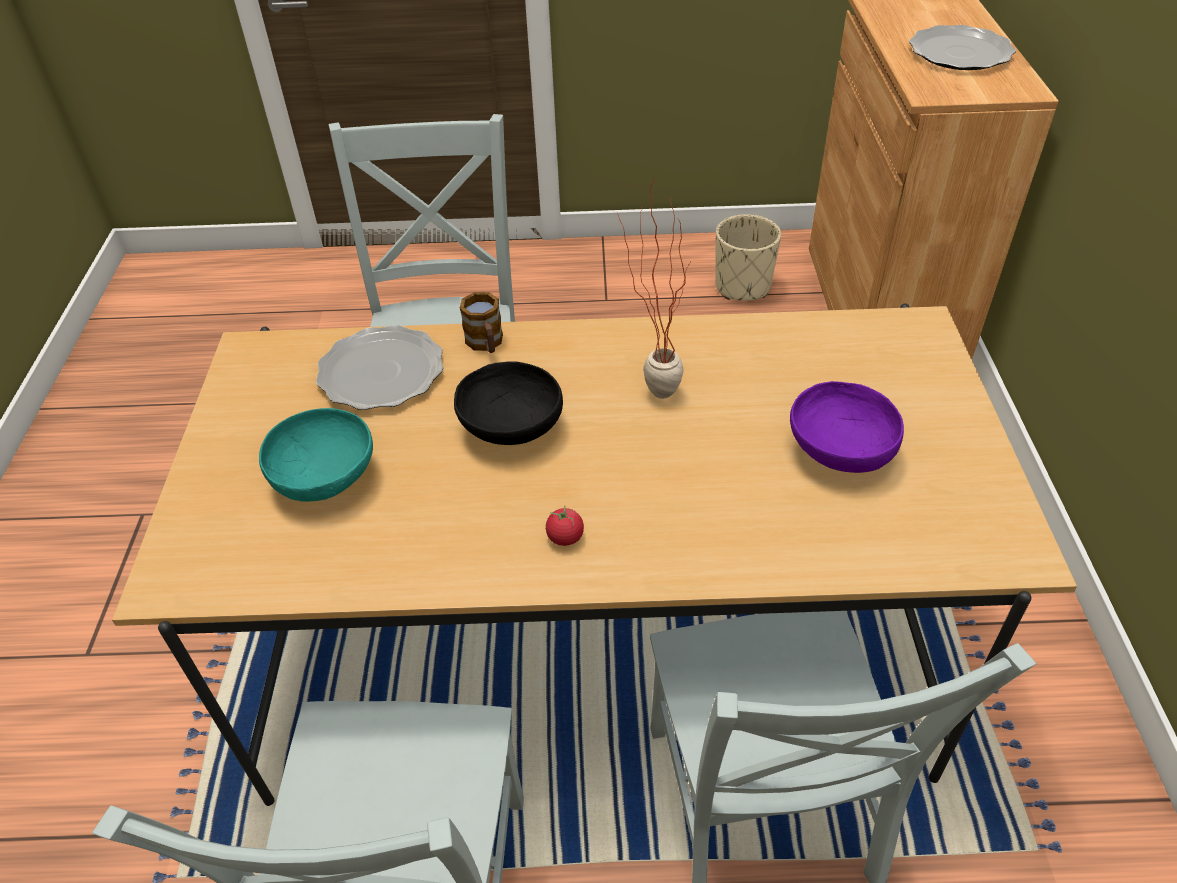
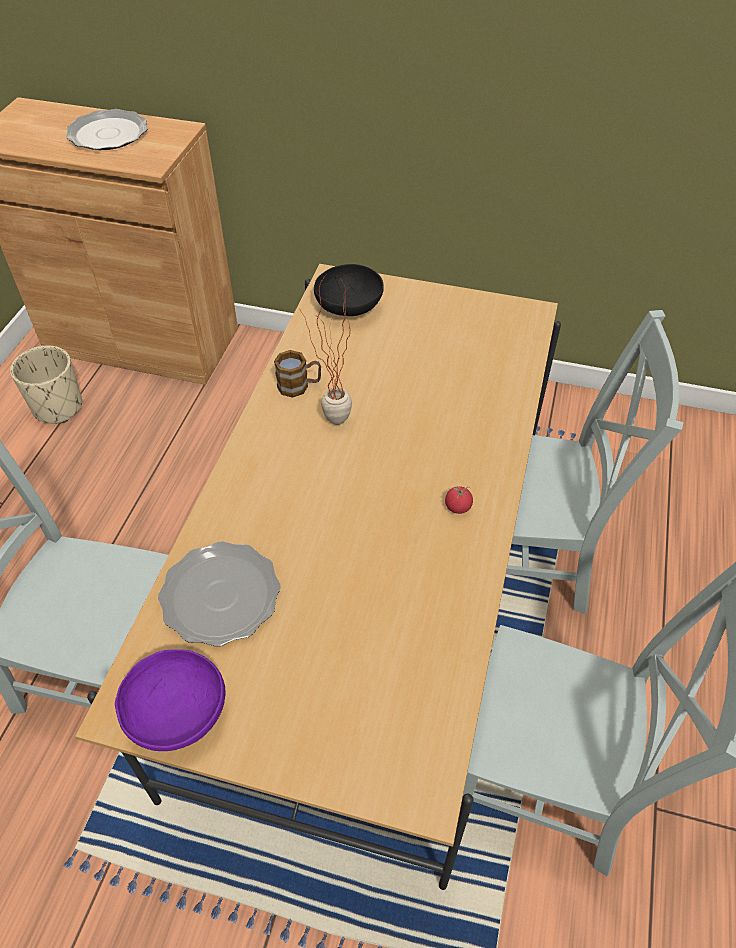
camera: 75 degrees left, 5 degrees up
turquoise bowl [259,408,373,502] -> none
black bowl [454,361,563,445] -> black bowl moved to [314,264,384,316]
mug [460,292,503,353] -> mug moved to [274,350,321,398]
purple bowl [790,381,904,473] -> purple bowl moved to [115,650,226,751]

